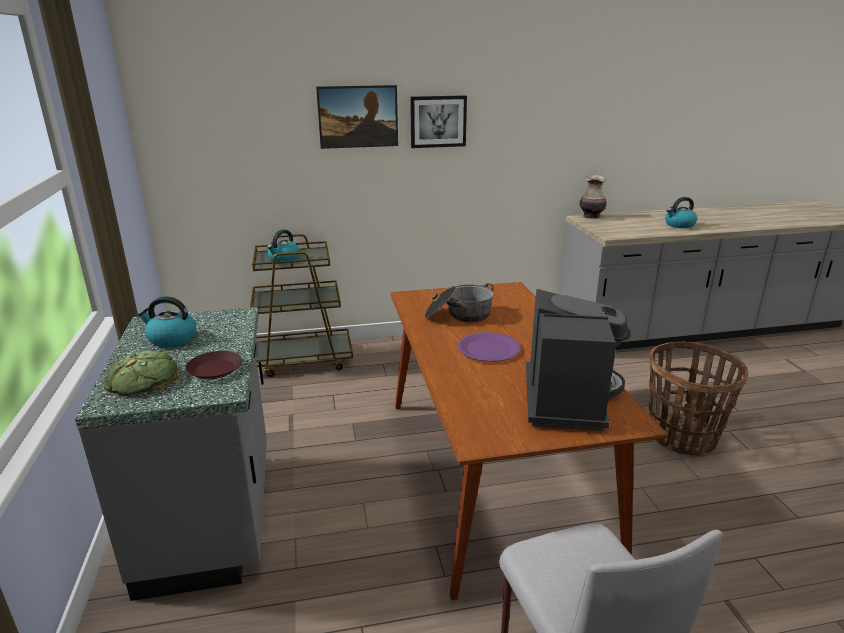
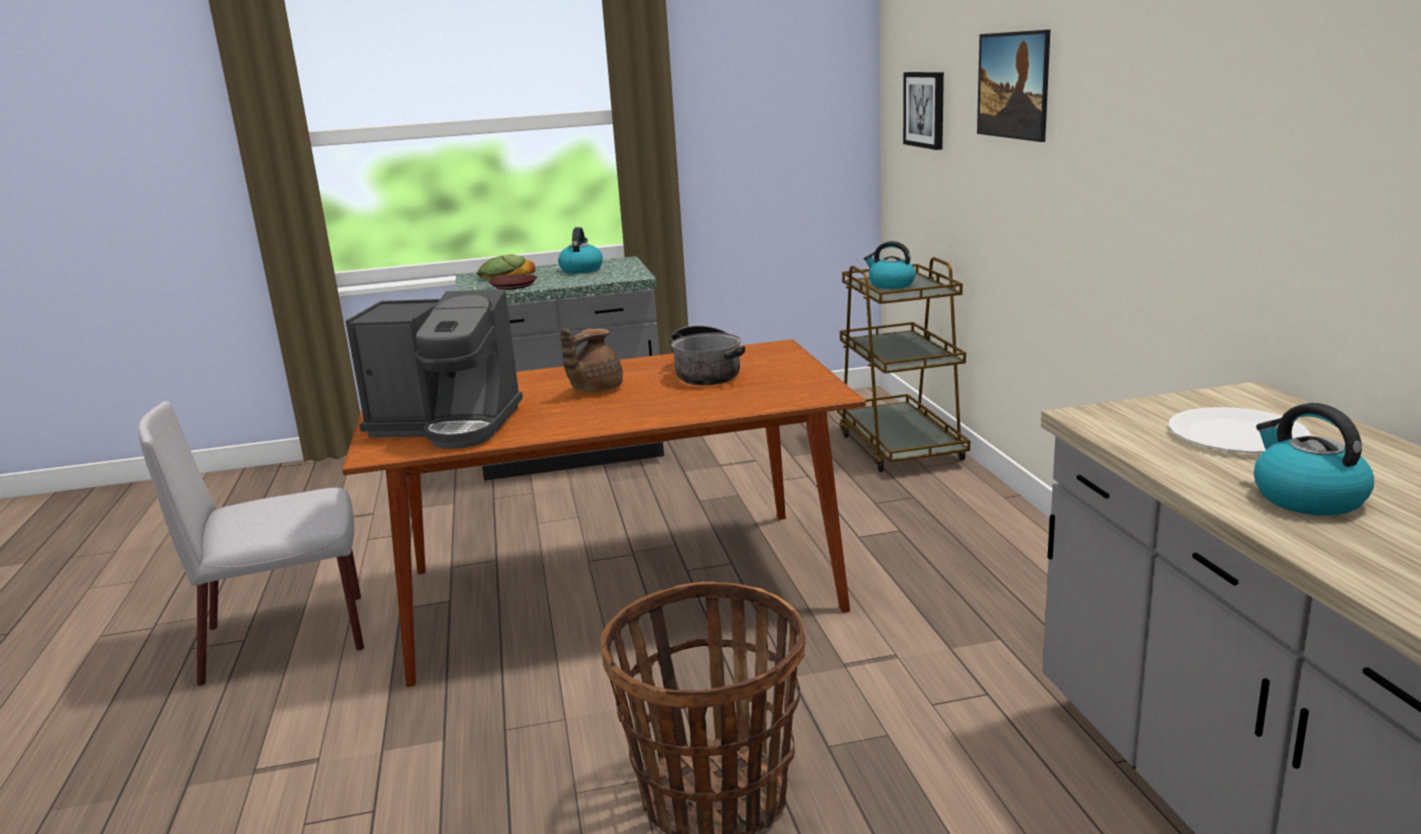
camera: 90 degrees right, 5 degrees down
picture [410,95,467,148] -> picture moved to [903,72,944,150]
purple plate [458,332,521,362] -> brown teapot [561,329,623,393]
vase [579,175,607,219] -> none
none -> white plate [1169,407,1310,453]

